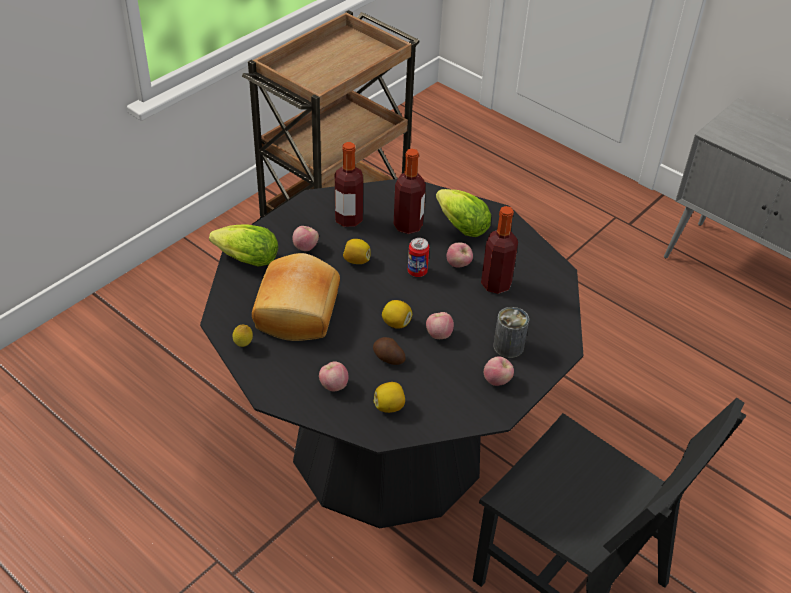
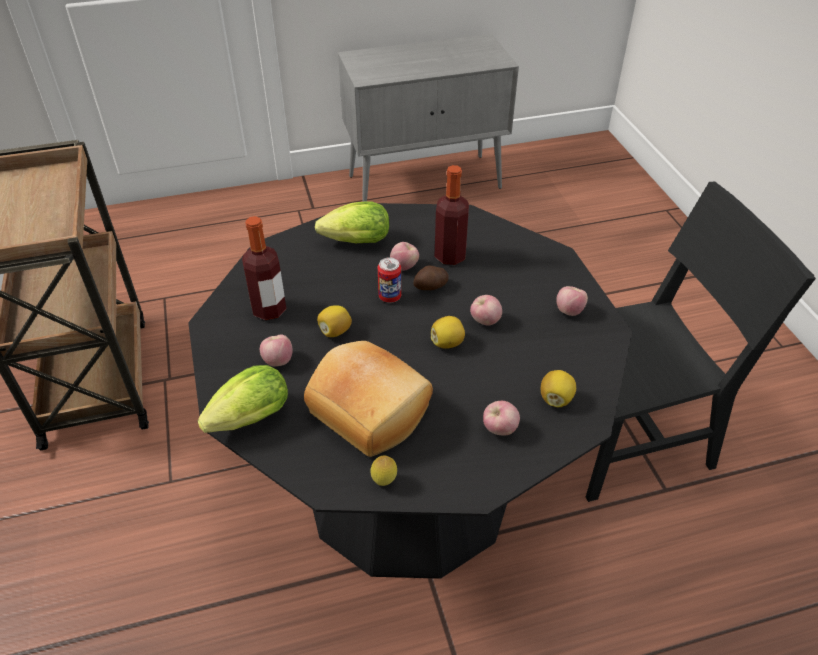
camera: 55 degrees left, 0 degrees up
potato [373,337,406,365] -> potato moved to [413,266,449,290]
bottle [394,149,426,234] -> none
can [493,307,529,358] -> none

